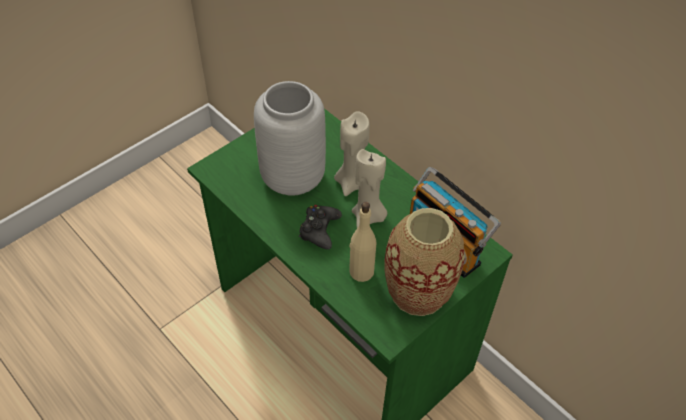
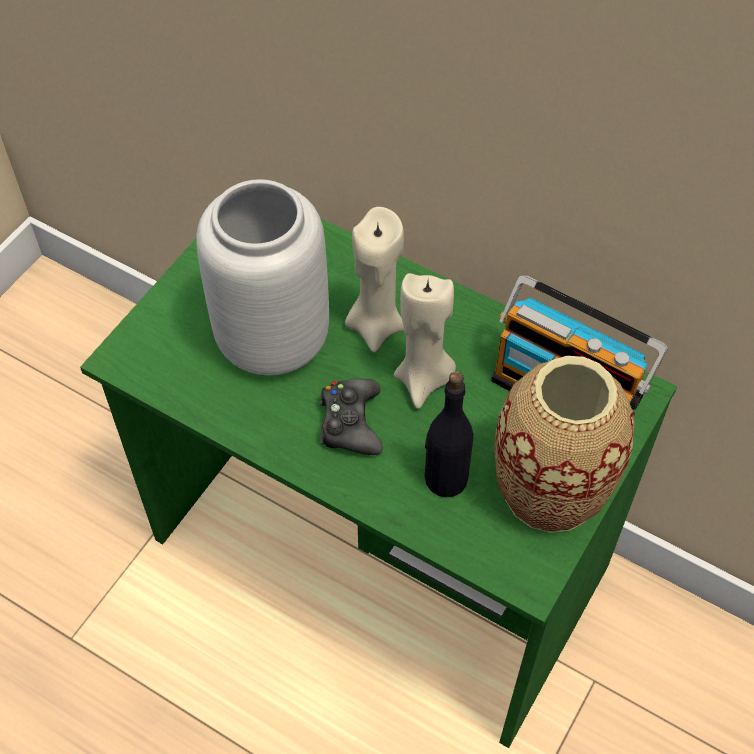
camera: 15 degrees left, 5 degrees up
beige bottle [349,202,376,282] -> black bottle [425,371,474,497]

